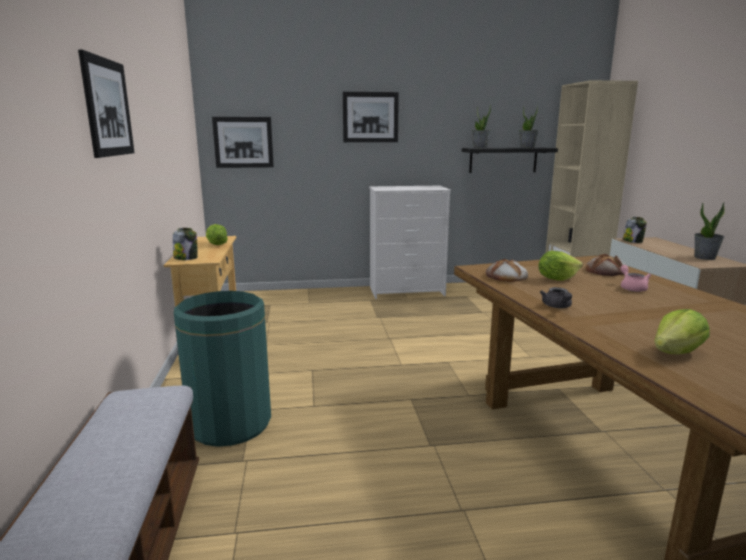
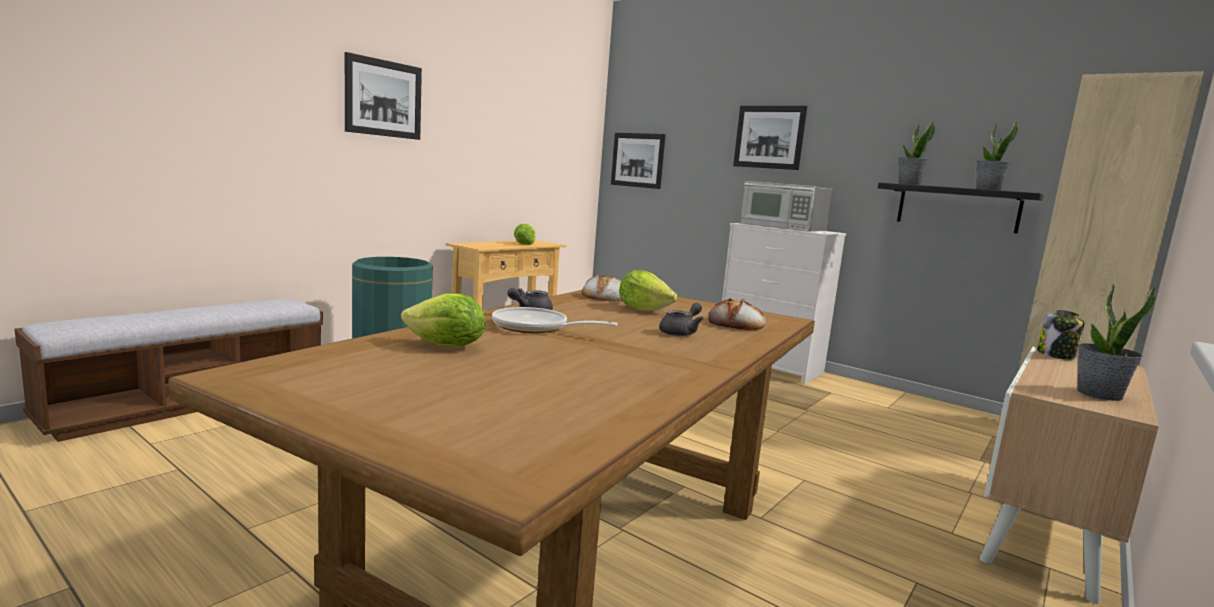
camera: 45 degrees right, 5 degrees down
jar [173,228,198,260] -> none
pink teapot [620,265,651,292] -> grey teapot [659,303,704,336]
none -> frying pan [492,307,618,333]
none -> microwave [740,181,832,232]

